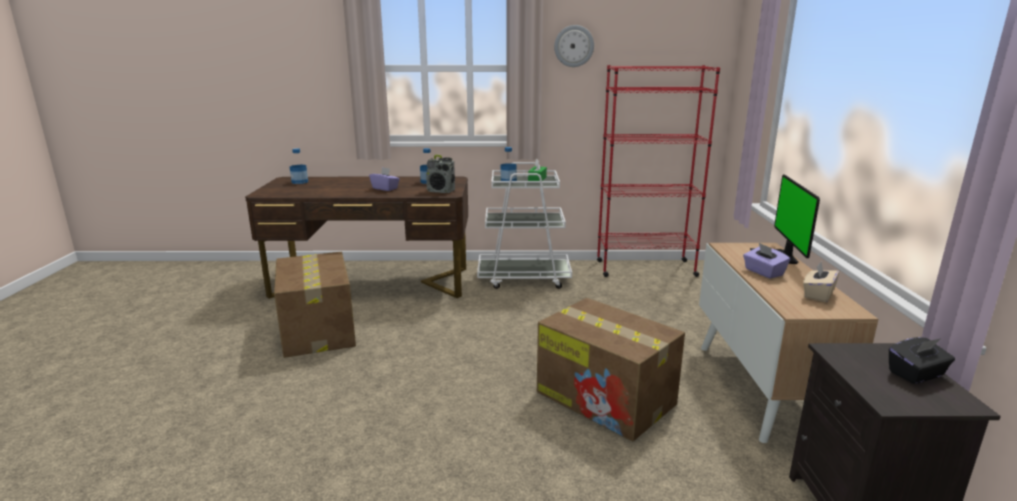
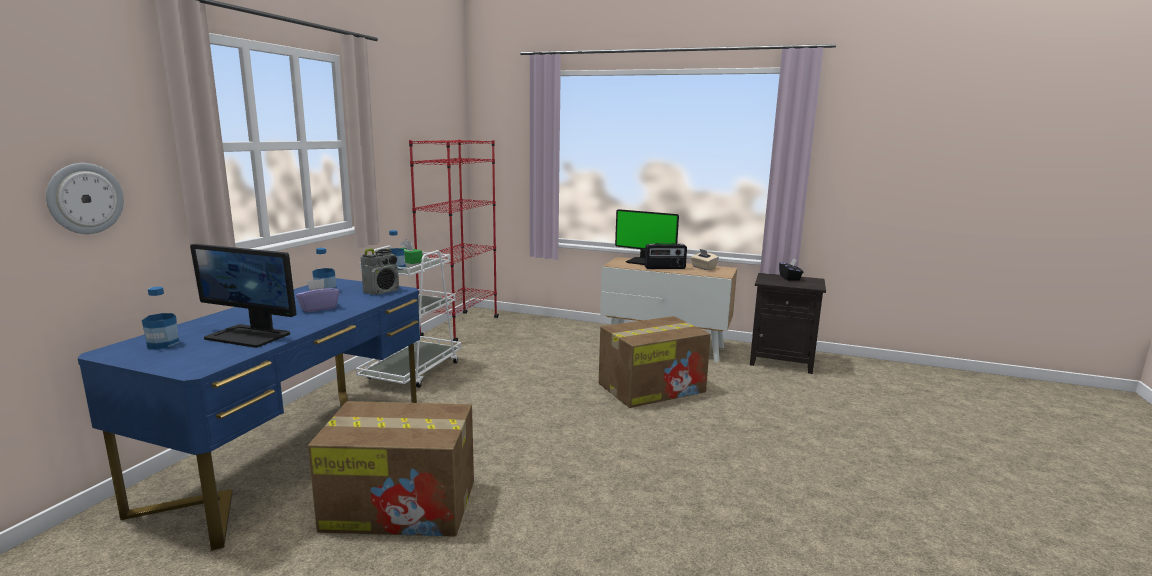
camera: 70 degrees left, 5 degrees down
brown desk [245,176,468,299] -> blue desk [77,278,420,550]
wall clock [554,25,594,67] -> wall clock moved to [46,163,124,234]
purple tissue box [743,243,790,279] -> radio [645,243,687,269]
none -> monitor [190,244,297,348]

